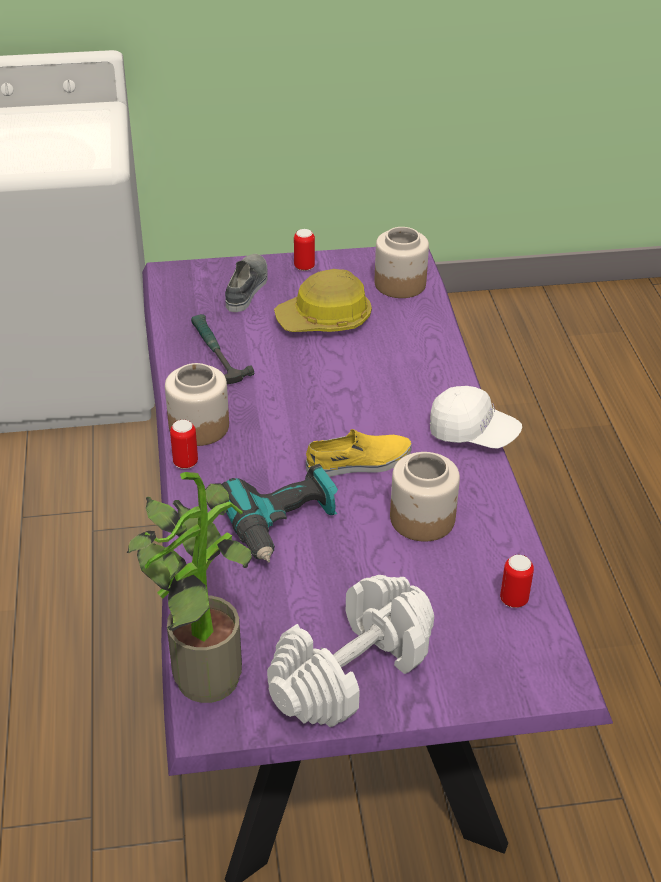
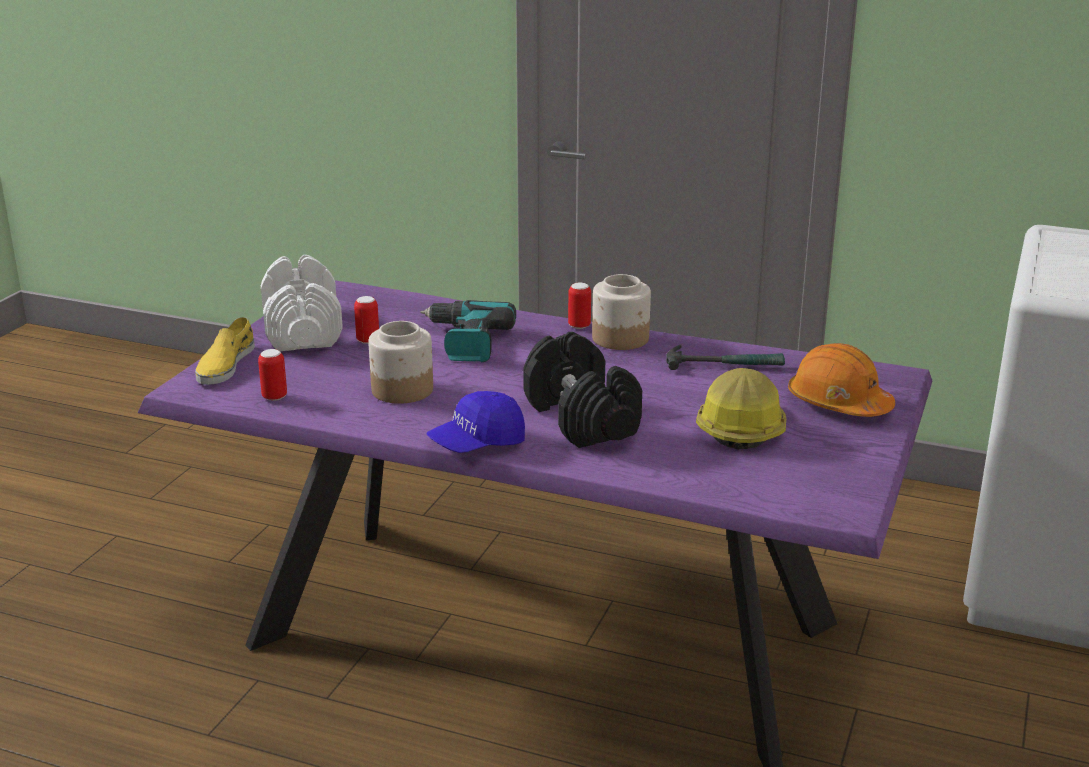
camera: 120 degrees right, 15 degrees down
potted plant [127,472,252,703] -> none
grey shoe [225,254,268,312] -> orange hard hat [788,343,895,417]
can [294,229,315,271] -> can moved to [354,296,379,344]
yellow shoe [306,429,412,477] -> yellow shoe moved to [195,317,255,385]
jar [375,227,429,298] -> none
white cap [430,386,522,449] -> blue cap [426,391,525,453]
none -> black dumbbell [523,332,642,448]

